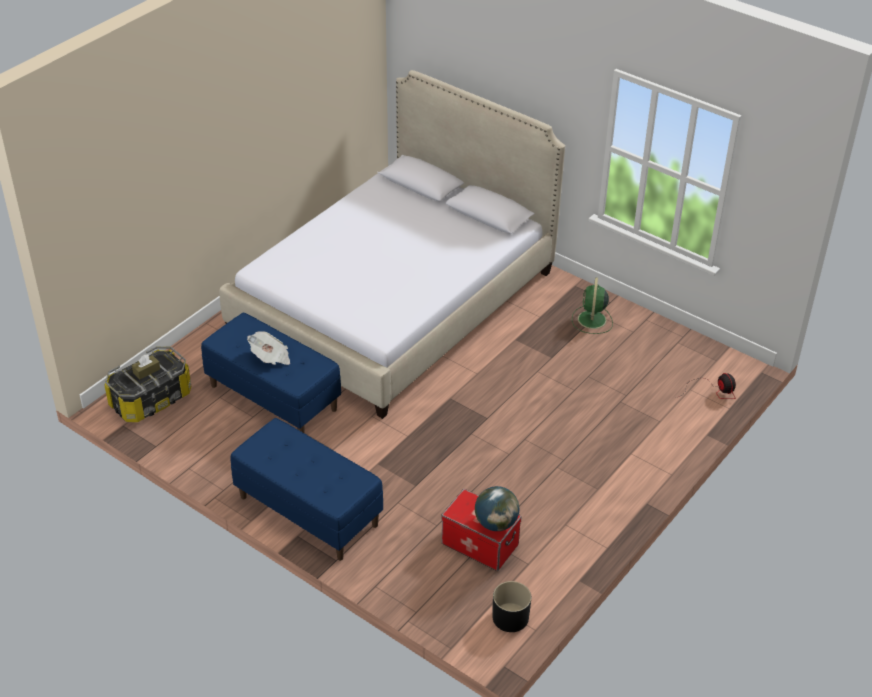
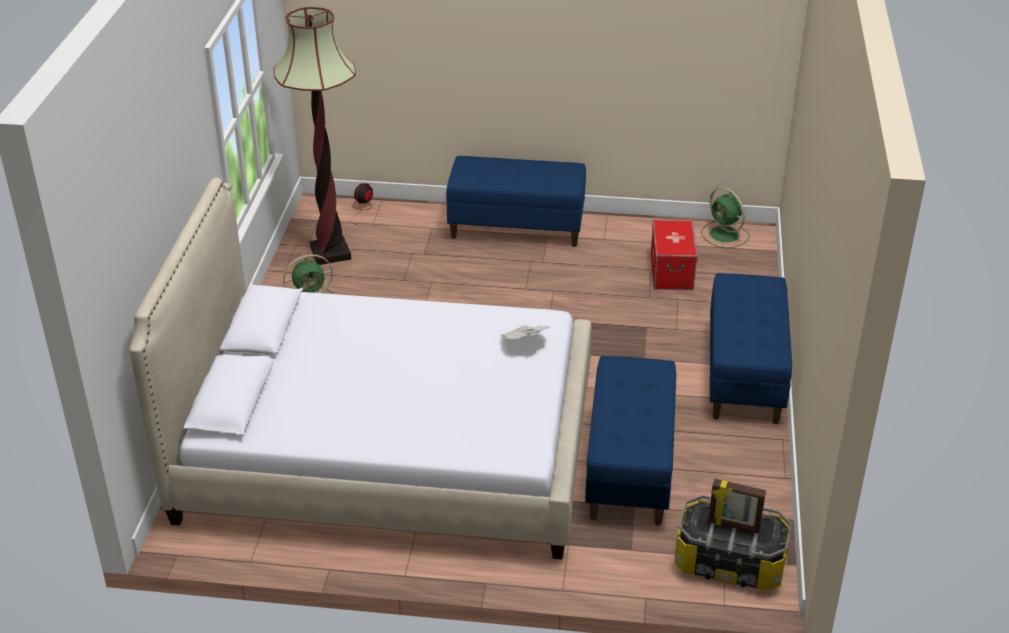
camera: 120 degrees left, 5 degrees down
brown tissue box [132,355,160,379] -> picture frame [708,479,766,534]
newspaper [247,331,290,365] -> newspaper moved to [501,325,550,339]
globe [475,486,519,531] -> none
black planter [493,581,531,632] -> green fan [701,187,750,248]
none -> floor lamp [274,7,356,265]
none -> blue bench [446,156,586,247]

